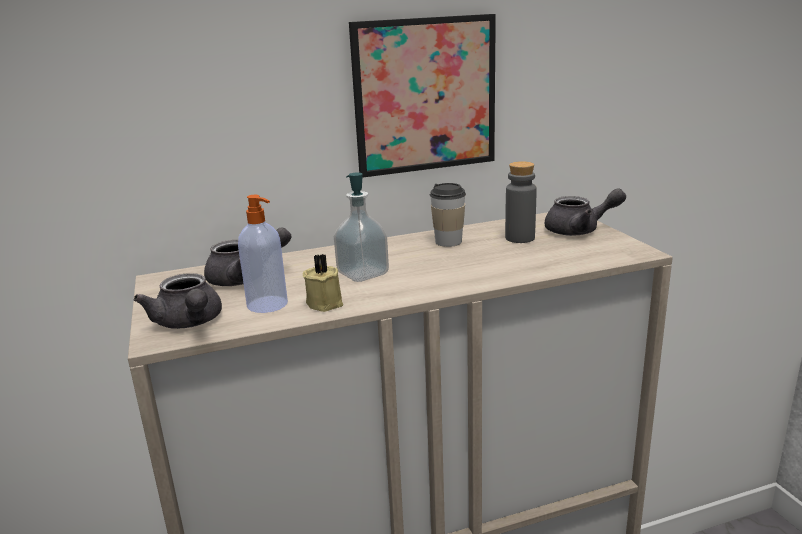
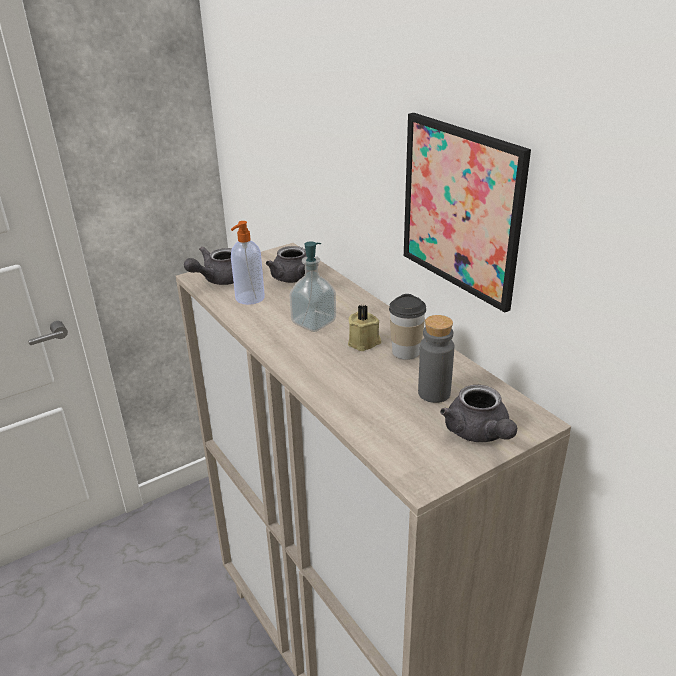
camera: 75 degrees right, 10 degrees up
beige candle [303,254,343,312] -> beige candle moved to [348,305,381,351]

